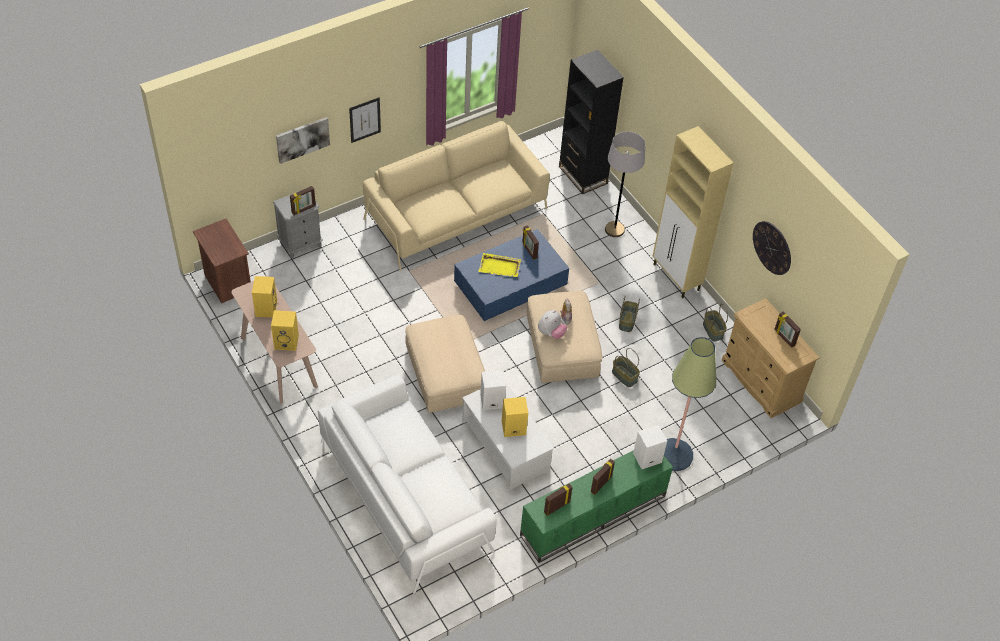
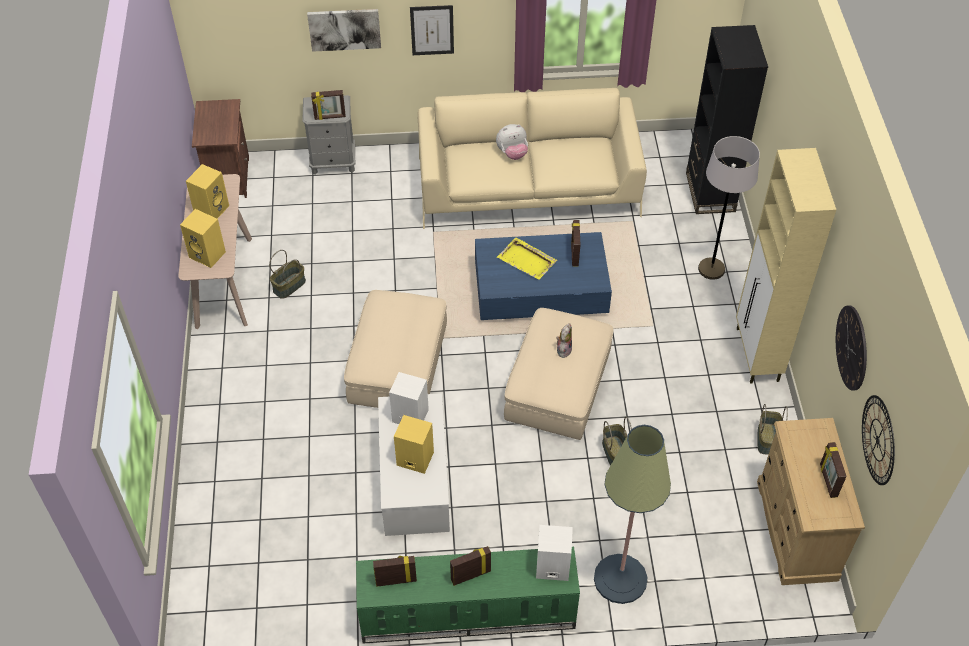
camera: 30 degrees right, 0 degrees up
white sofa [318,374,497,593] -> none
plush toy [538,310,567,339] -> plush toy moved to [496,124,528,160]
basket [619,296,640,332] -> basket moved to [269,250,306,299]
none -> wall clock [862,395,895,485]

